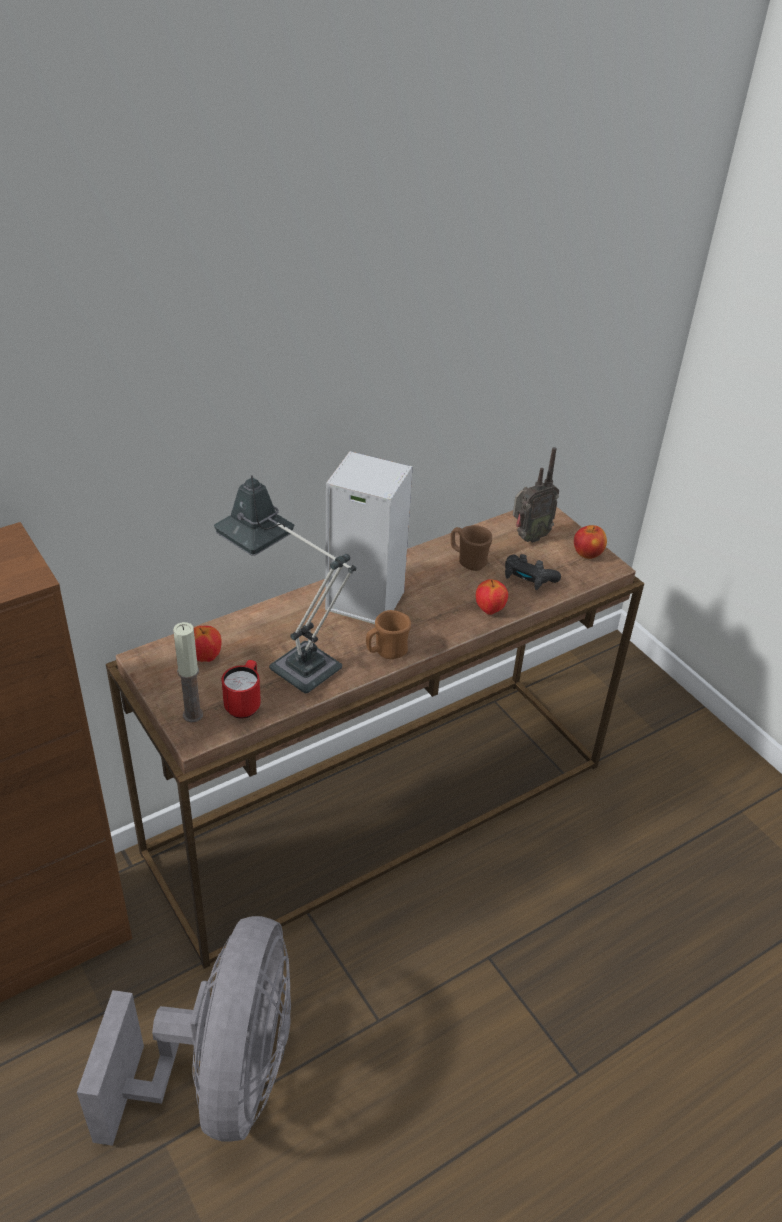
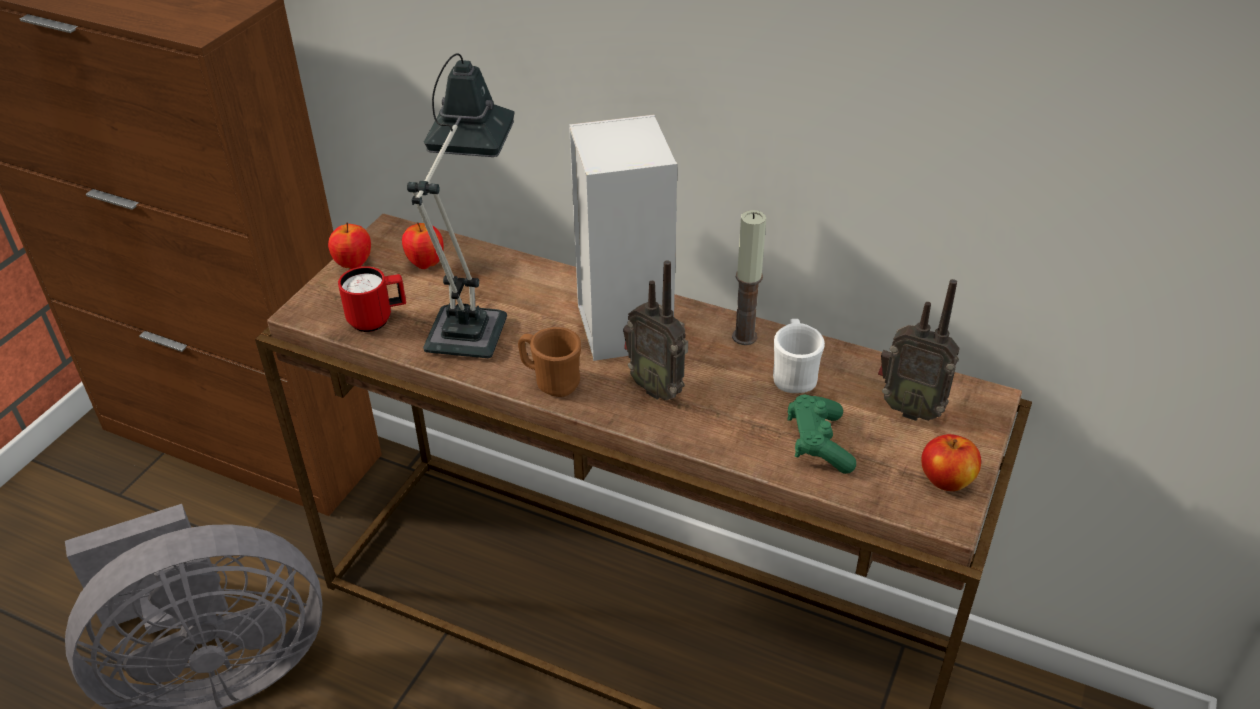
camera: 60 degrees right, 0 degrees up
candle [173,622,203,723] -> candle moved to [732,210,766,345]
brown mug [451,525,492,571] -> white mug [773,319,825,393]
apple [476,579,508,615] -> apple moved to [328,223,371,269]
black game controller [505,554,561,590] -> green game controller [787,394,856,474]
none -> radio [623,260,688,400]

